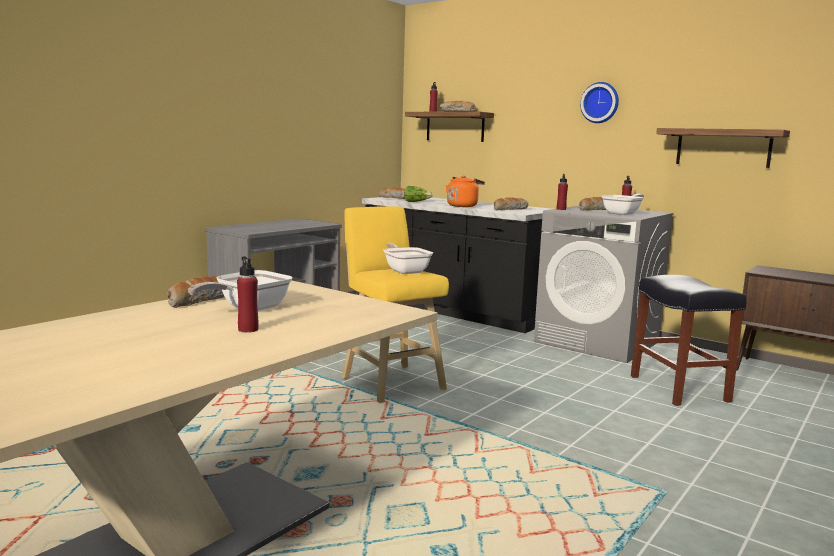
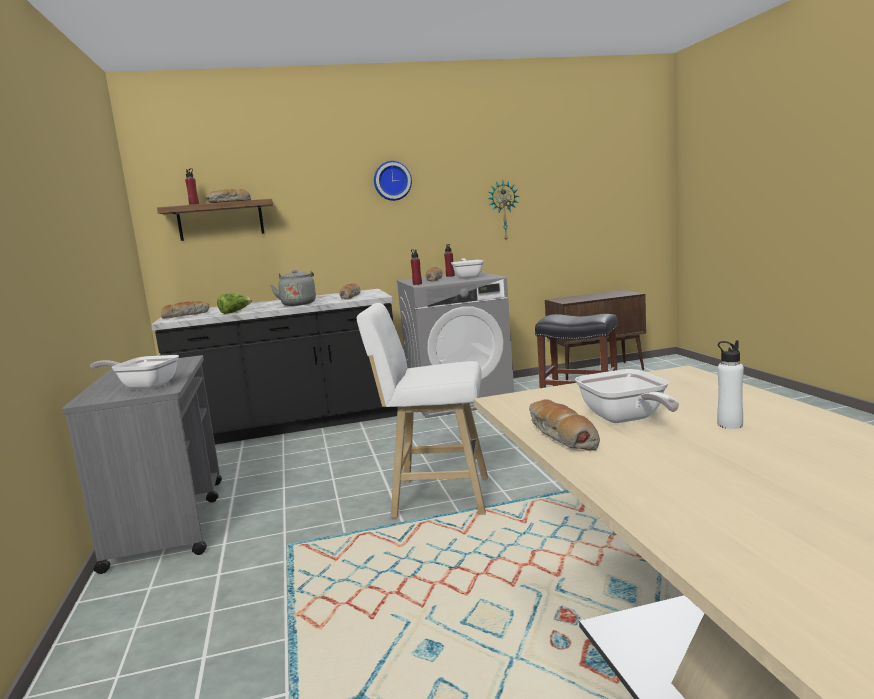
camera: 50 degrees left, 0 degrees up
red bottle [237,256,259,333] -> white bottle [717,340,744,429]
yellow stool [342,206,449,403] -> white stool [357,303,488,518]
frying pan [383,243,433,274] -> frying pan moved to [90,355,179,389]
orange kettle [446,176,485,207] -> grey kettle [270,270,316,306]
shelf [656,128,790,168] -> wall clock [488,180,519,242]

